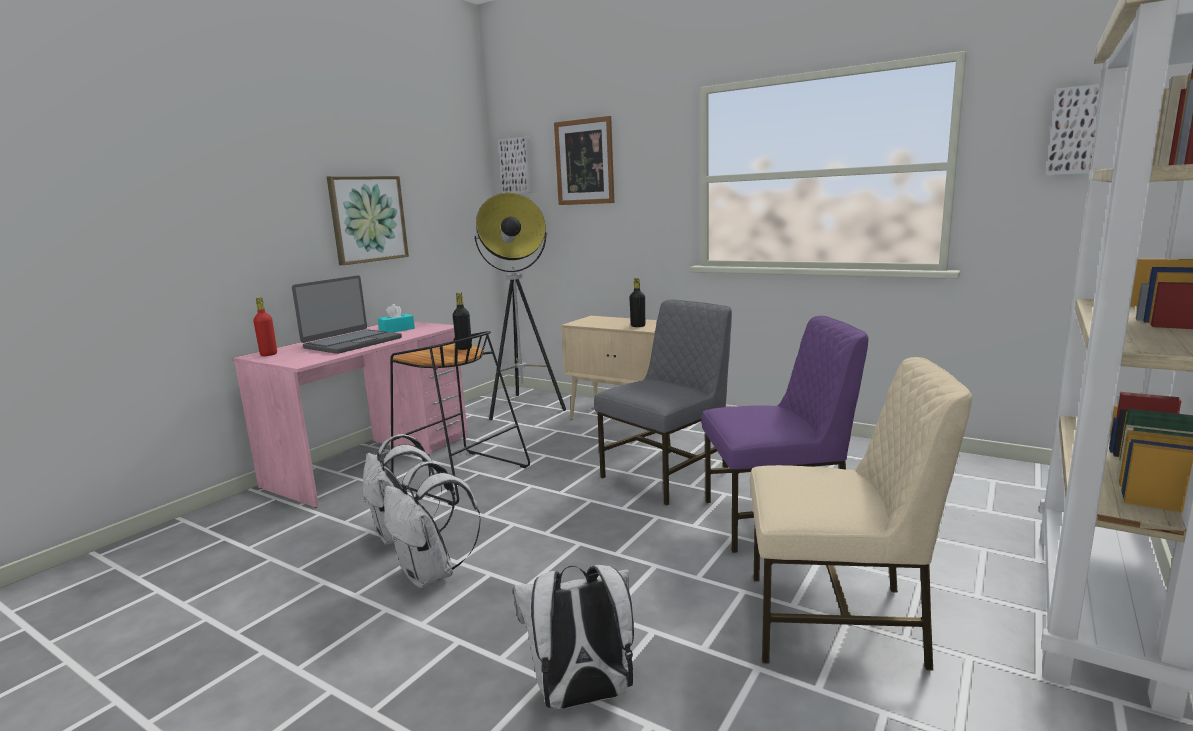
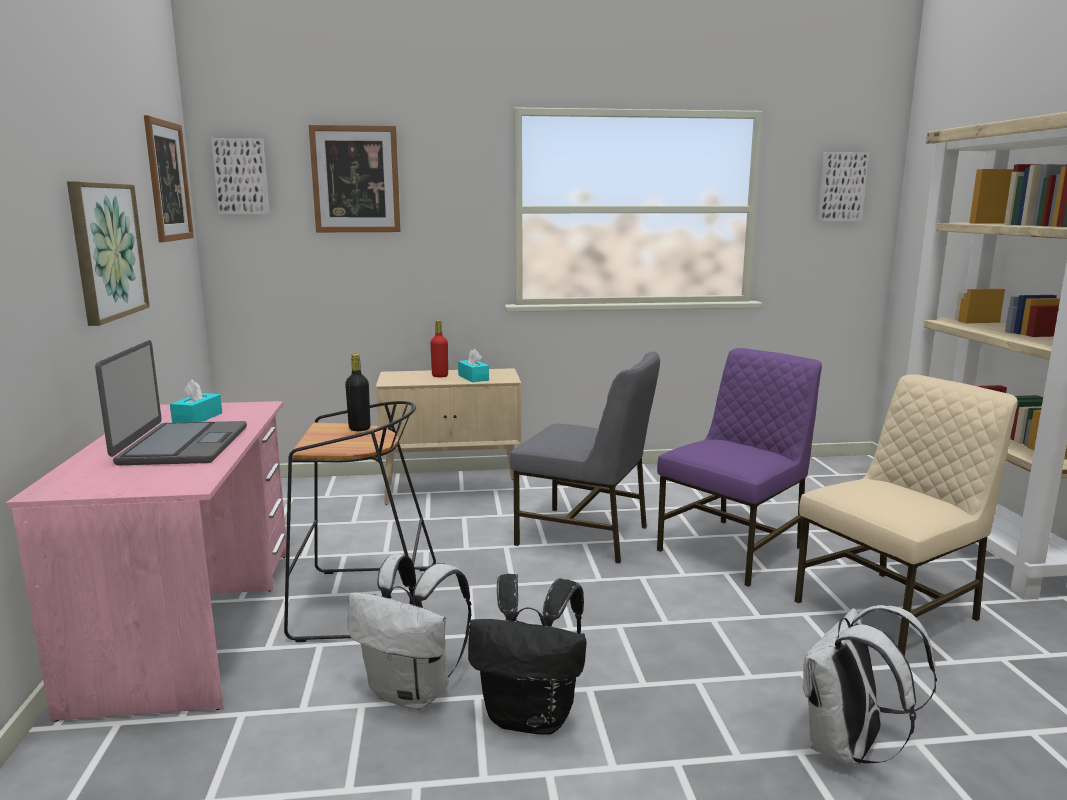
camera: 40 degrees left, 0 degrees up
red bottle [253,297,277,356] -> red bottle moved to [430,320,448,377]
white backpack [384,462,481,588] -> black backpack [468,574,586,735]
floor lamp [474,193,566,420] -> none
grey chair [594,300,732,506] -> grey chair turned 105 degrees clockwise [510,352,660,563]
black bottle [629,278,645,327] -> turquoise tissue box [458,349,489,382]
none -> picture [144,115,194,242]

